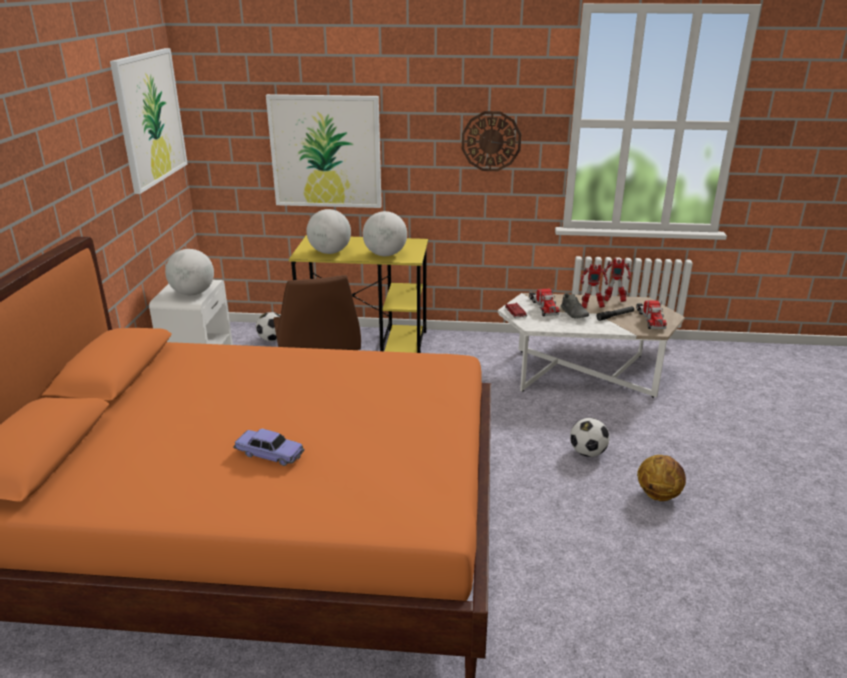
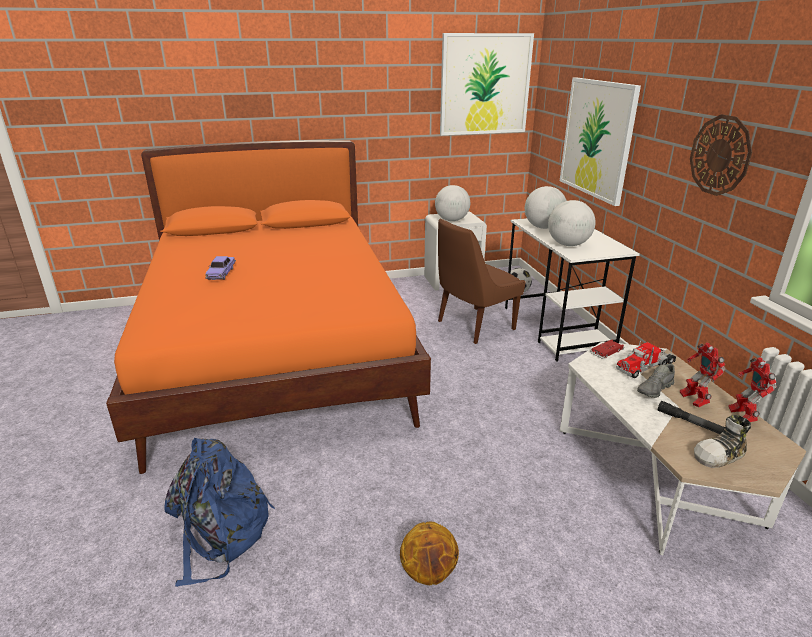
camera: 70 degrees right, 0 degrees up
yellow desk [289,235,428,353] -> white desk [505,218,640,362]
football [570,418,610,457] -> none
toy truck [636,301,667,329] -> shoe [694,415,751,468]
none -> blue backpack [165,438,275,587]

